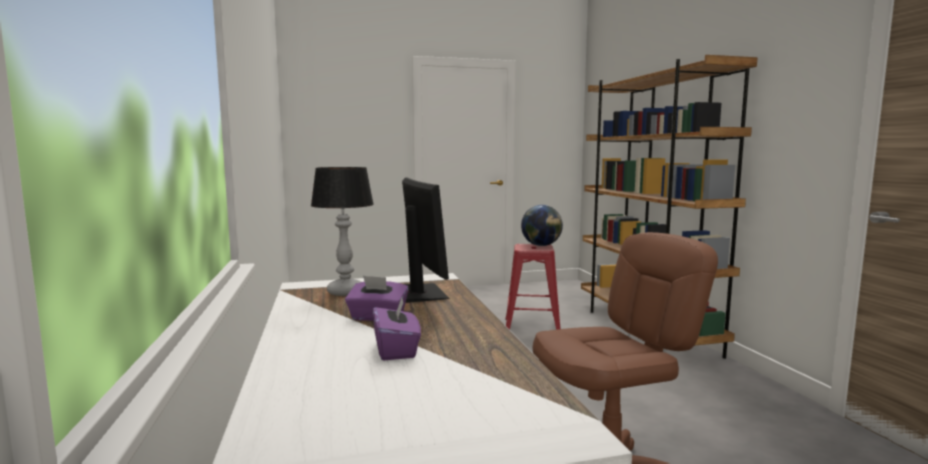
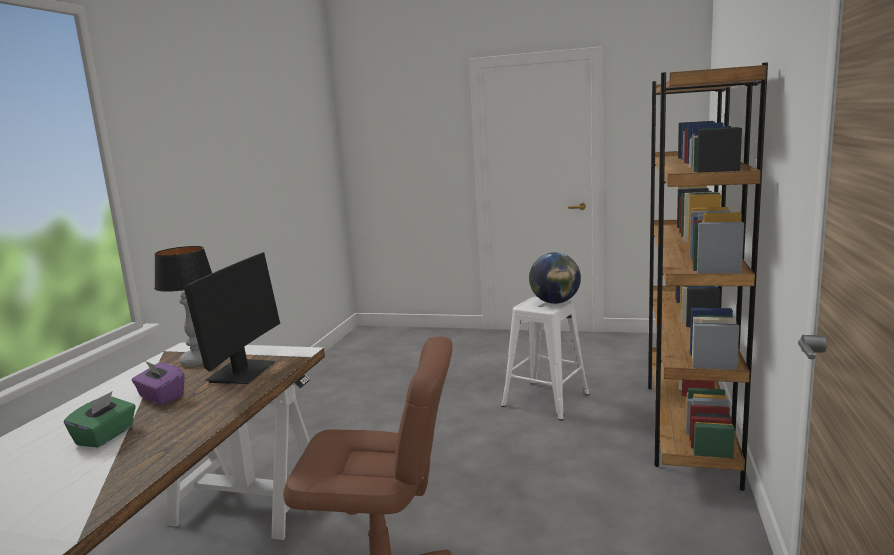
camera: 30 degrees right, 5 degrees up
purple tissue box [373,297,421,361] -> green tissue box [64,392,136,448]
red stool [505,244,561,330] -> white stool [501,297,590,420]

